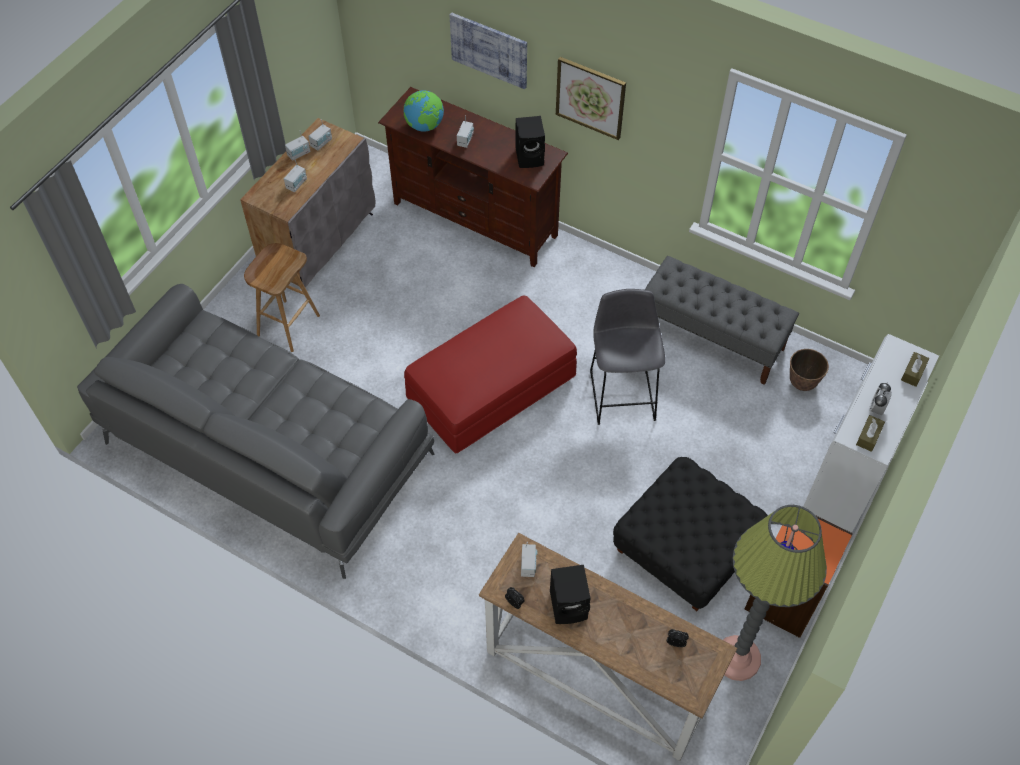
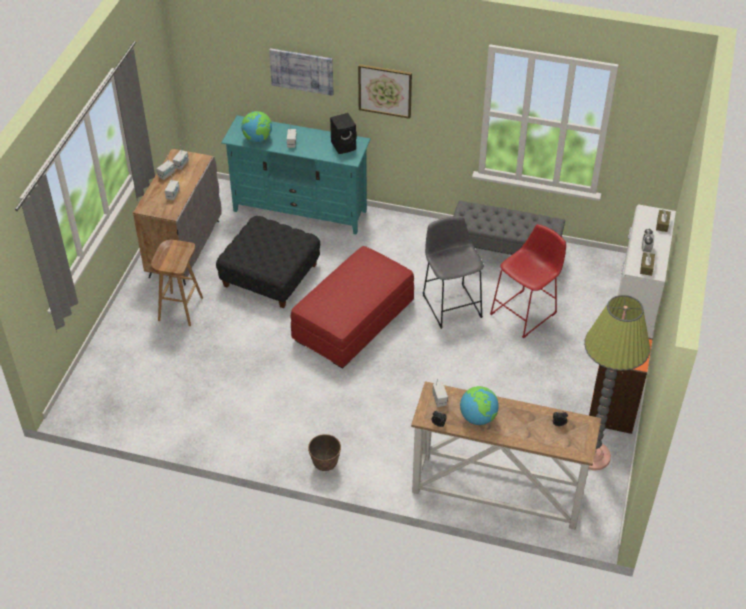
camera: 15 degrees left, 10 degrees down
grey sofa [77,284,435,579] -> none
brown tv stand [378,87,568,267] -> turquoise tv stand [221,115,371,235]
black speaker [550,565,591,624] -> globe [460,386,499,425]
black ottoman [613,457,768,611] -> black ottoman moved to [216,216,320,308]
planter [790,349,829,391] -> planter moved to [308,434,341,471]
none -> red stool [490,224,566,338]

